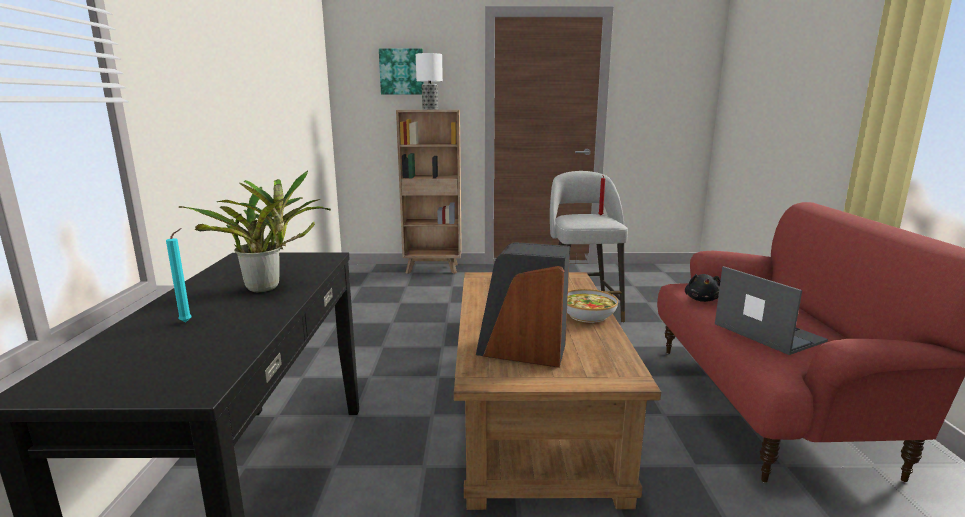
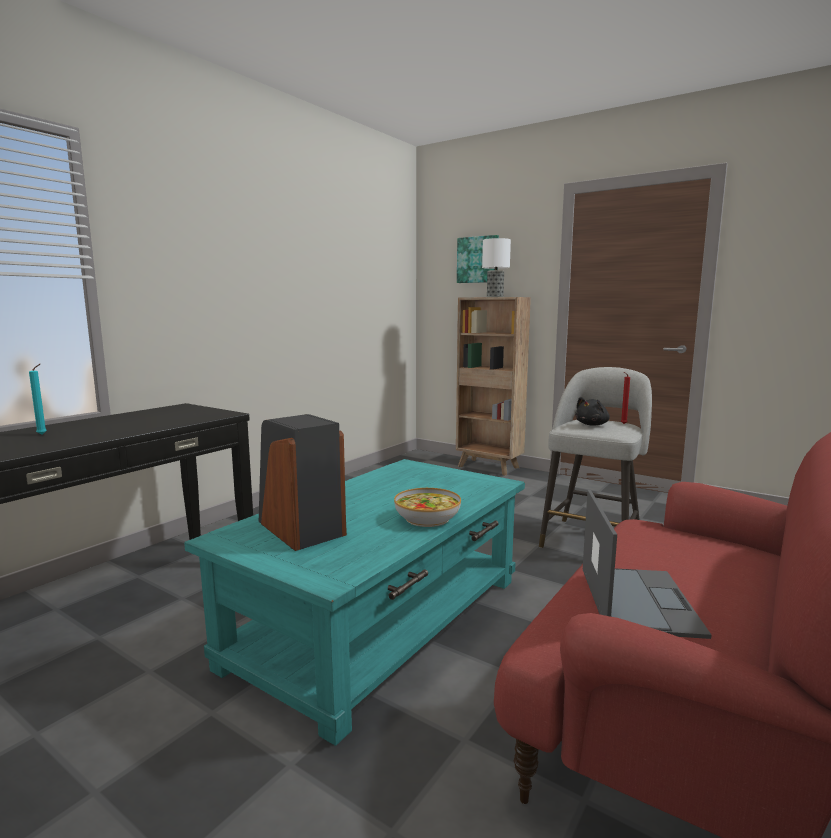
camera: 35 degrees right, 5 degrees down
potted plant [179,171,331,292] -> none
brown coffee table [454,272,661,510] -> turquoise coffee table [184,459,525,746]
black plush toy [685,274,721,302] -> black plush toy moved to [575,397,610,426]

